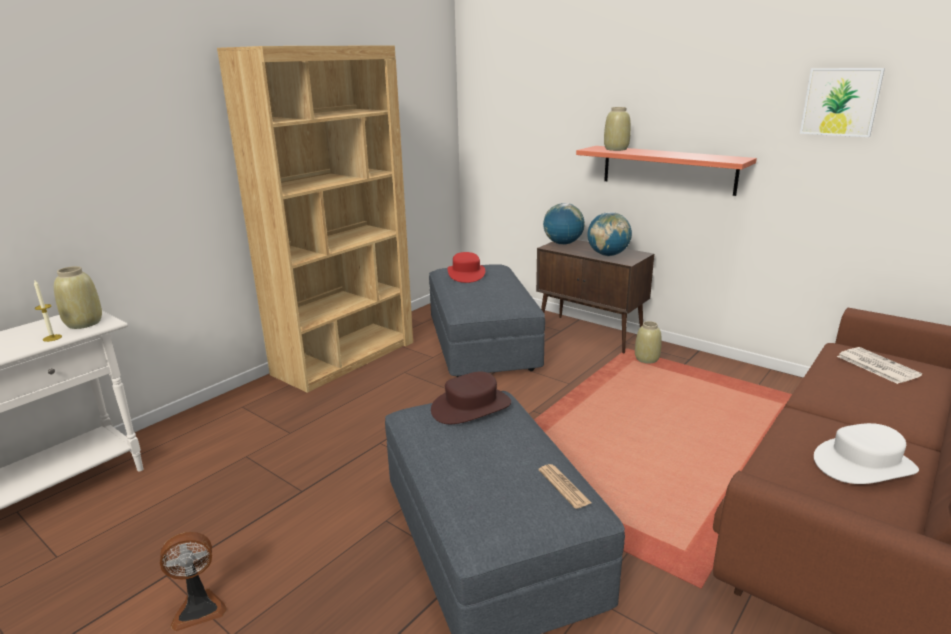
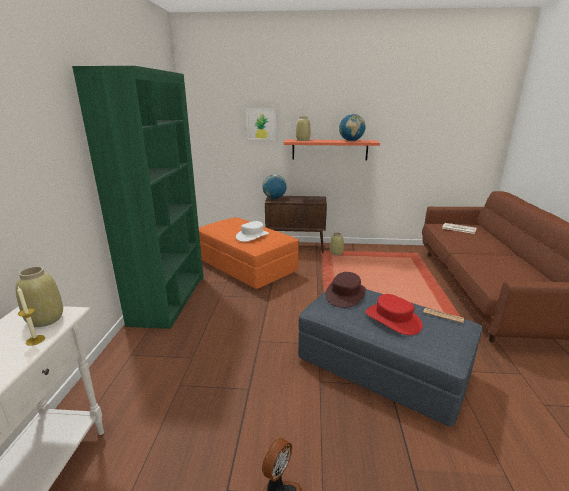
camera: 35 degrees left, 0 degrees up
brown bookcase [217,45,413,393] -> green bookcase [72,66,203,329]
grey ottoman [429,264,545,377] -> orange ottoman [199,217,299,289]
red hat [448,252,485,283] -> red hat moved to [366,294,423,335]
globe [587,212,632,256] -> globe moved to [339,114,365,141]
picture [800,68,885,137] -> picture moved to [247,109,276,139]
white hat [814,423,919,484] -> white hat moved to [236,221,269,242]

